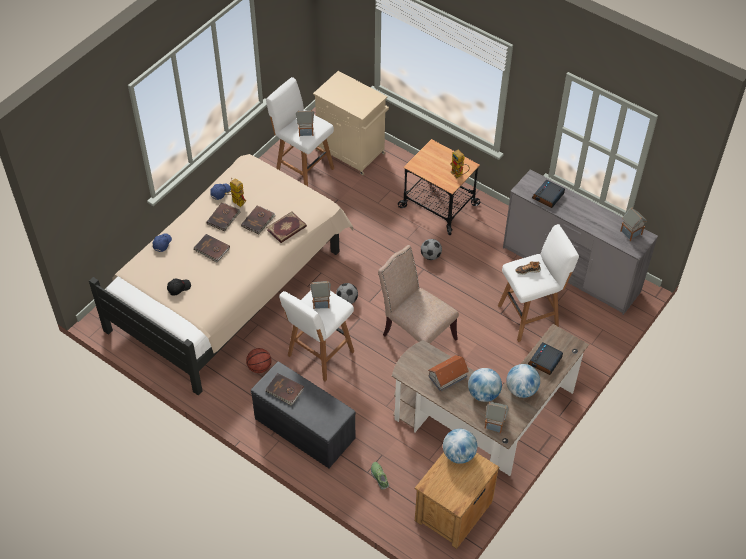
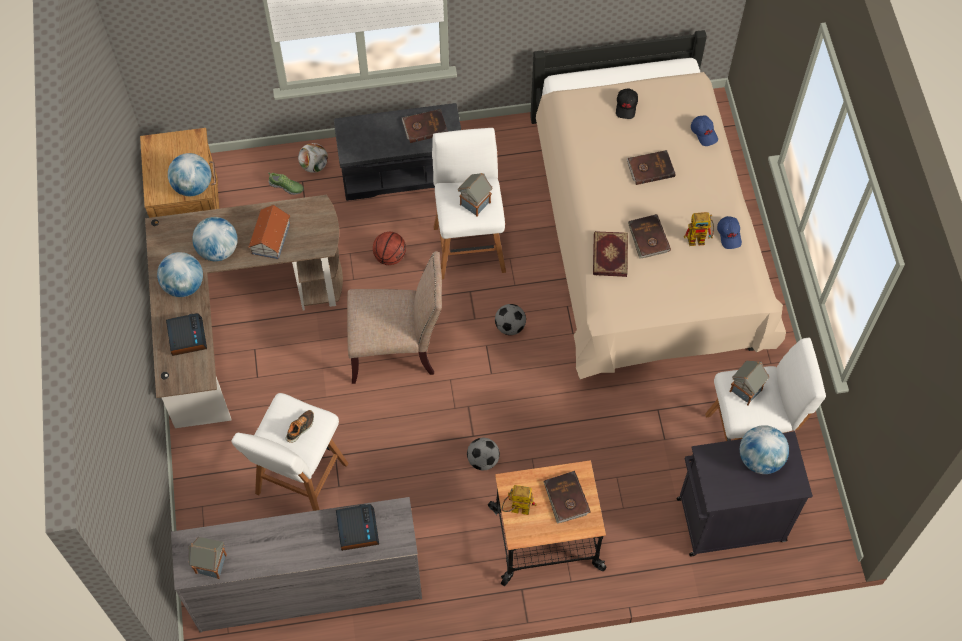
camera: 135 degrees right, 10 degrees up
brown book [207,202,241,231] -> brown book moved to [543,471,591,524]
basketball [246,348,272,373] -> basketball moved to [373,232,406,265]
beige cabinet [313,71,389,175] -> black cabinet [676,431,813,556]
toy house [484,401,509,433] -> none
none -> football [298,143,328,173]
none -> globe [740,425,789,474]

